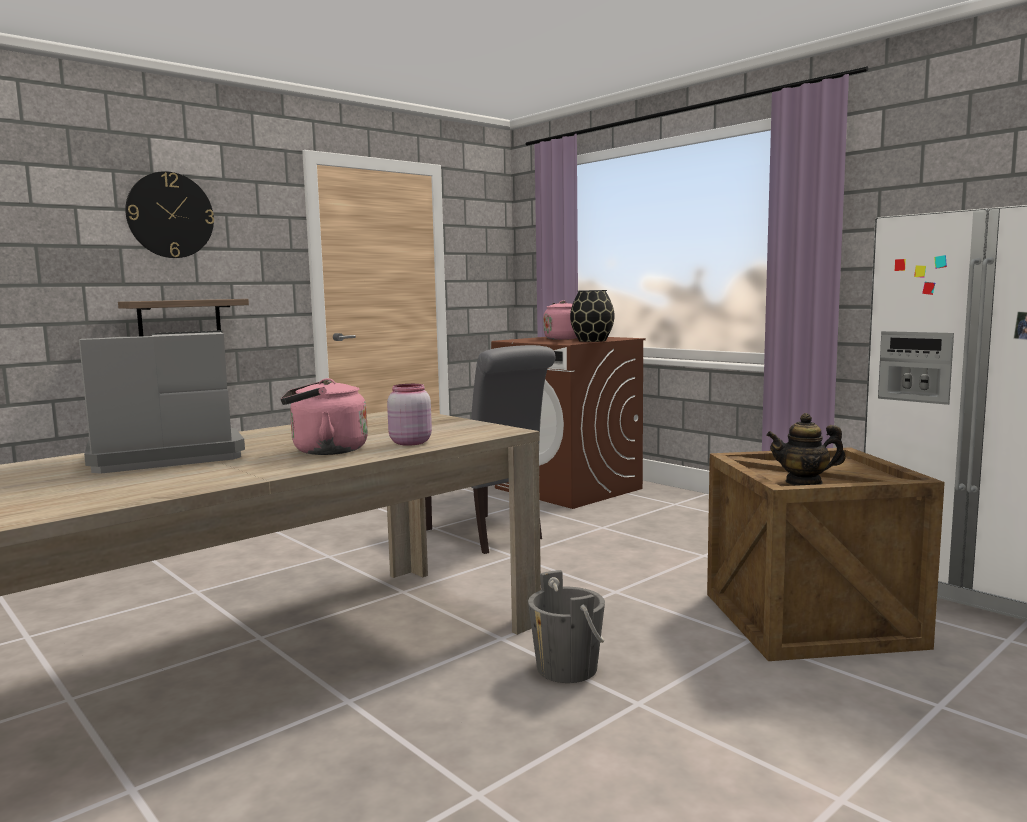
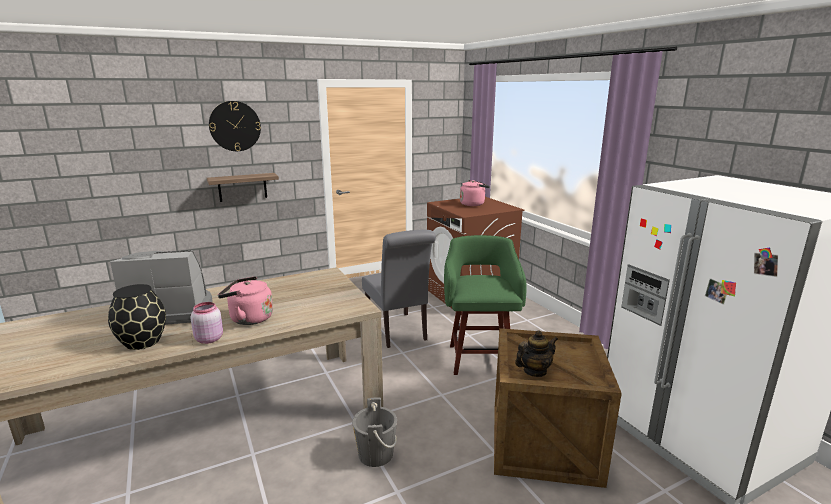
camera: 15 degrees right, 10 degrees up
pink jar [387,384,432,446] -> pink jar moved to [191,302,223,344]
black vase [570,290,615,342] -> black vase moved to [108,284,166,350]
teapot [766,413,846,486] -> teapot turned 135 degrees clockwise [515,330,558,377]
none -> green stool [444,235,527,375]

